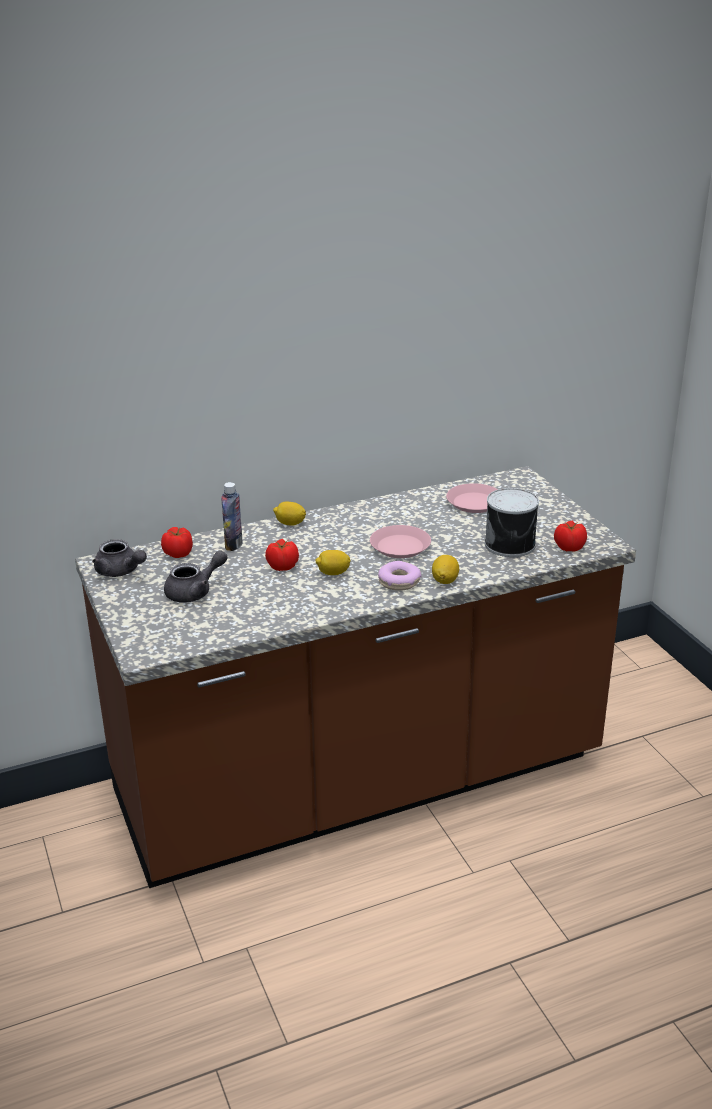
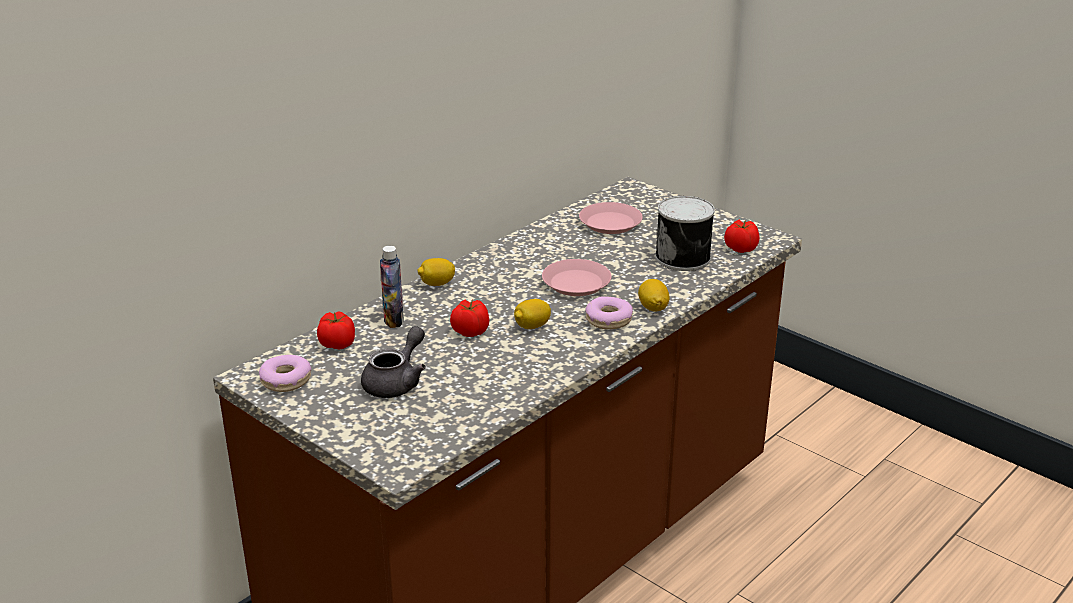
camera: 25 degrees left, 0 degrees up
grey teapot [92,539,147,577] -> donut [259,355,311,392]

